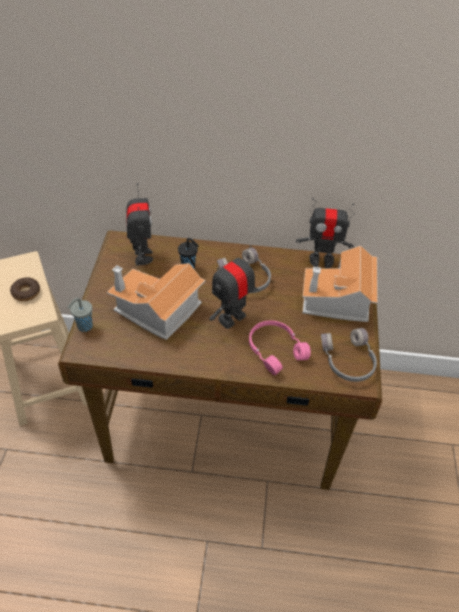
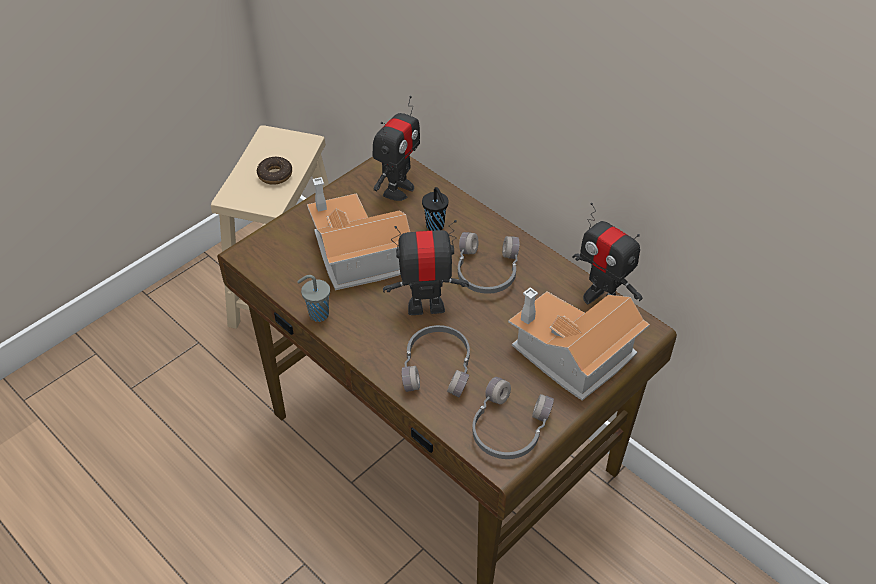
camera: 40 degrees right, 0 degrees up
grey cup [67,298,93,332] -> grey cup moved to [297,275,330,322]
pink headphones [249,321,311,375] -> grey headphones [402,325,470,397]

